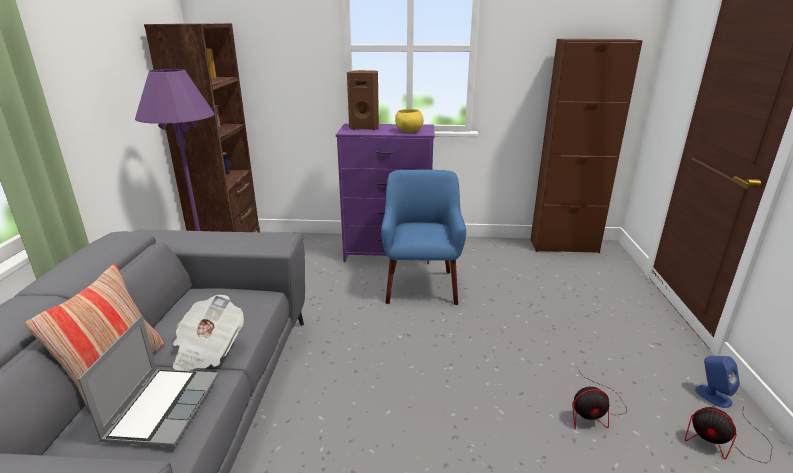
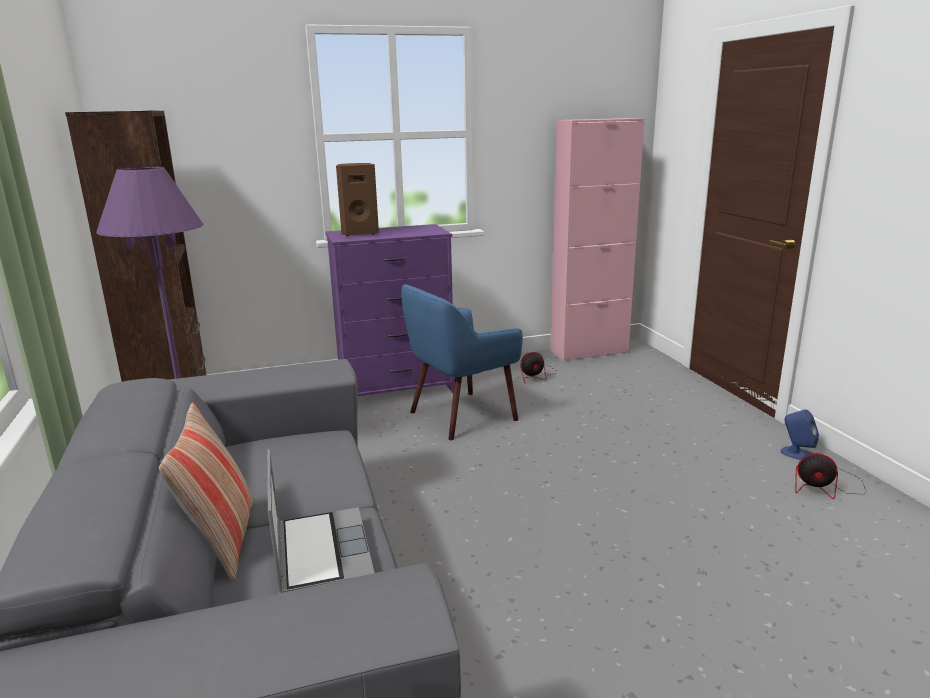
camera: 20 degrees left, 5 degrees down
newspaper [173,295,244,371] -> none
blue armchair [381,169,466,305] -> blue armchair turned 105 degrees counterclockwise [401,284,523,440]
yellow bowl [395,109,424,132] -> none
brown cabinet [531,39,643,253] -> pink cabinet [550,118,645,362]
fan [572,369,627,429] -> fan moved to [520,352,555,383]

